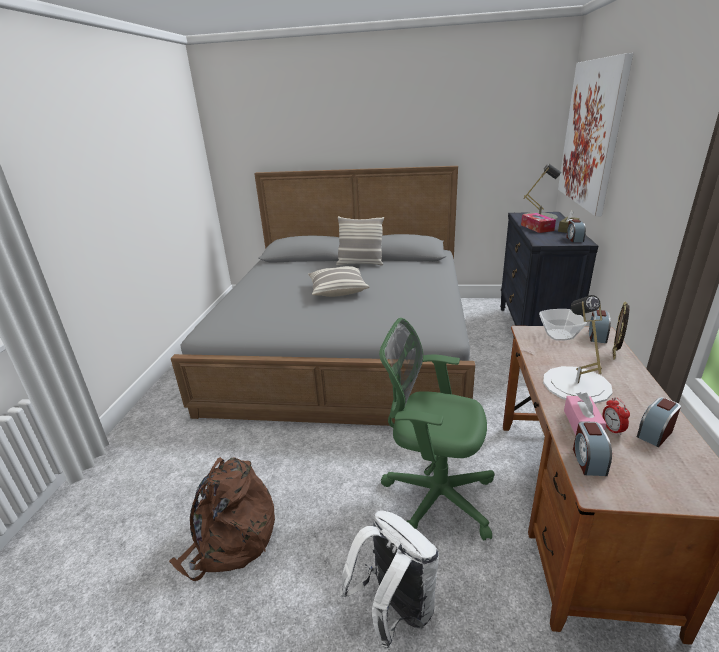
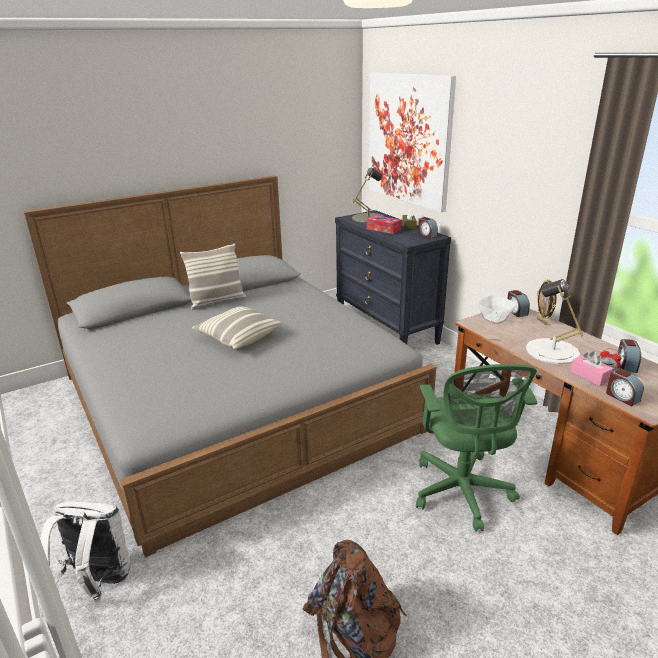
camera: 40 degrees left, 0 degrees up
white backpack [340,510,439,649] -> white backpack moved to [40,501,131,601]
green office chair [379,318,494,540] -> green office chair turned 75 degrees counterclockwise [416,364,537,532]

